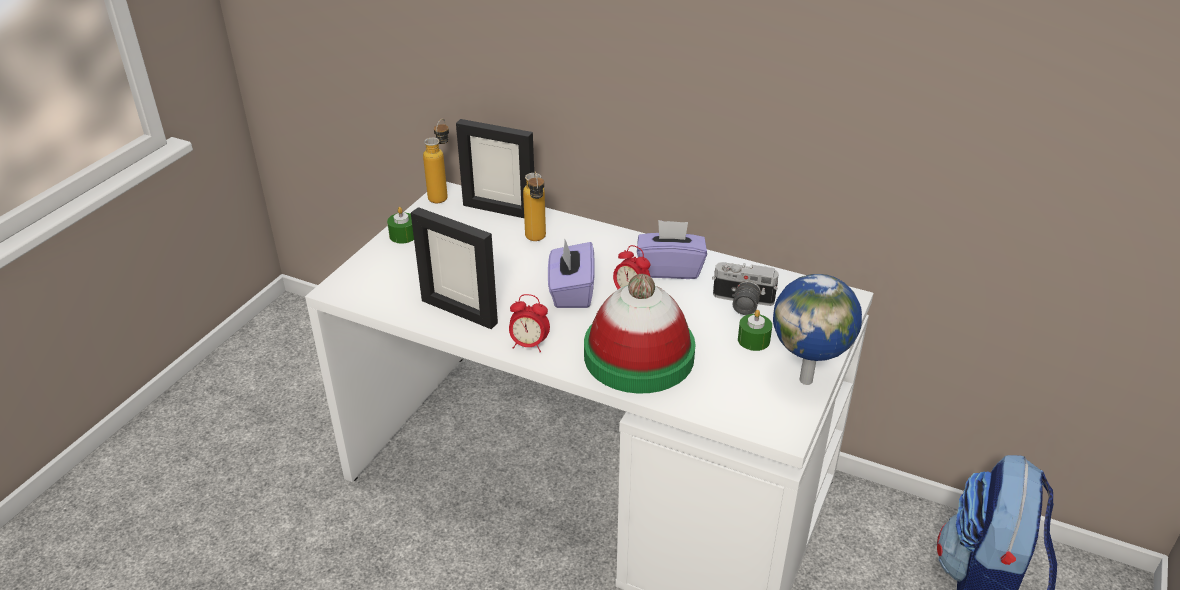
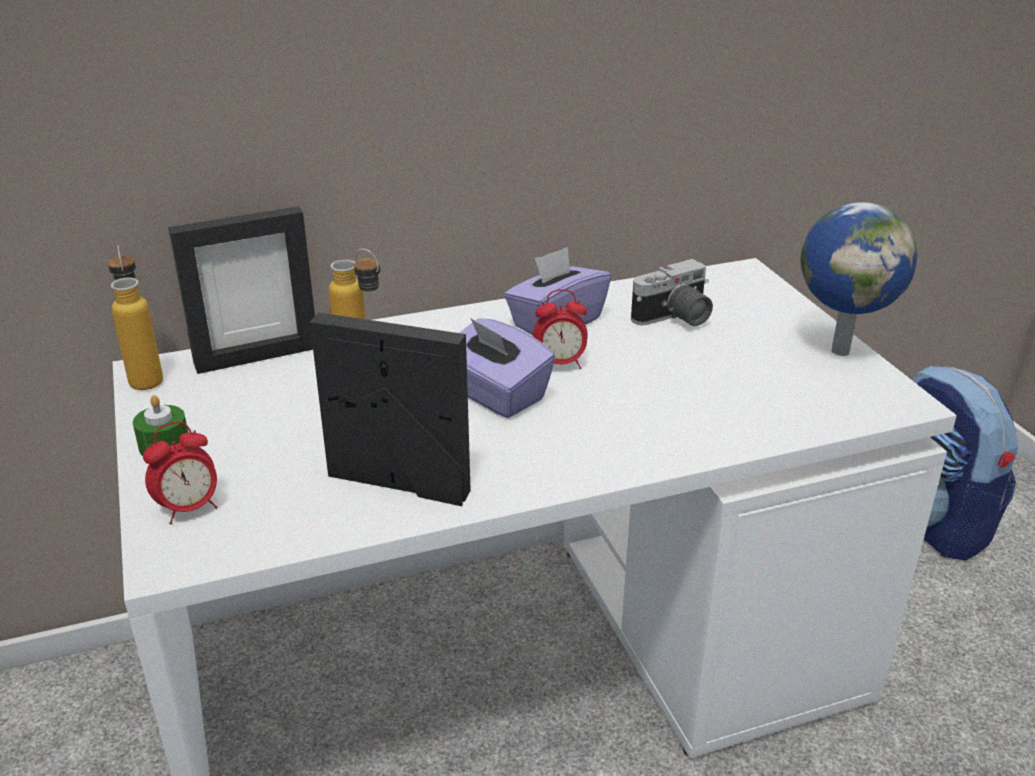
camera: 45 degrees left, 5 degrees down
picture frame [411,207,498,329] -> picture frame turned 150 degrees counterclockwise [310,313,471,506]
alarm clock [509,294,550,352] -> alarm clock moved to [143,421,218,524]
hat [584,274,696,393] -> none
green candle [738,310,772,351] -> none

